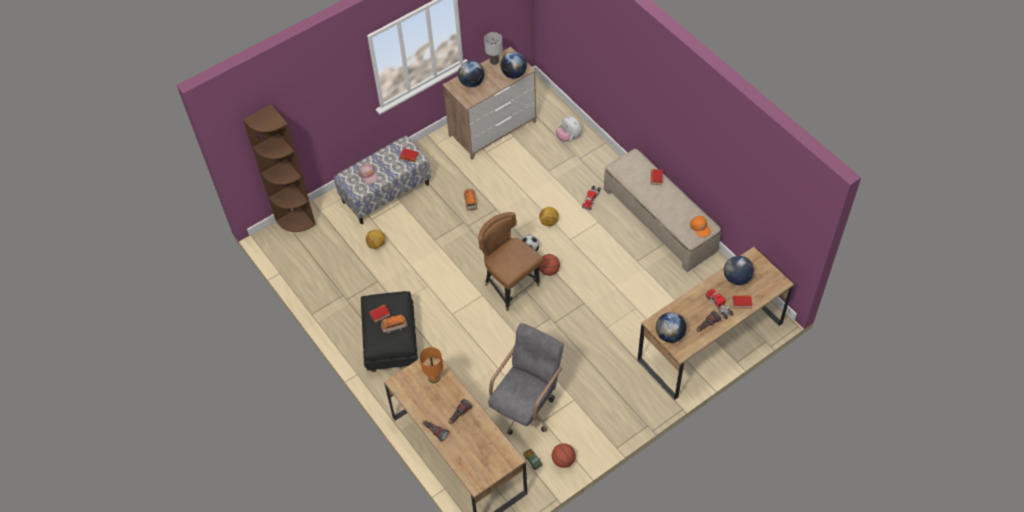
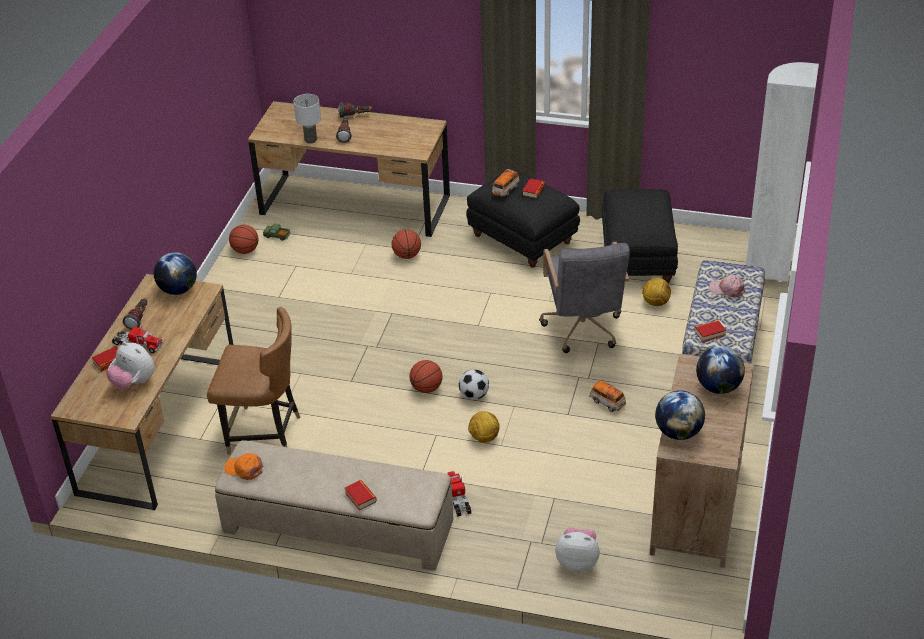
camera: 140 degrees right, 15 degrees down
brown bookcase [243,105,316,232] -> white bookcase [746,62,819,282]
orange table lamp [420,347,443,383] -> none
brown chair [478,212,544,311] -> brown chair moved to [207,307,300,455]
white table lamp [484,32,503,65] -> white table lamp moved to [293,94,321,144]
grey office chair [488,323,564,435] -> grey office chair moved to [539,242,630,353]
globe [724,256,754,285] -> plush toy [106,342,155,390]
none -> basketball [392,229,421,259]
none -> black ottoman [601,189,678,283]

